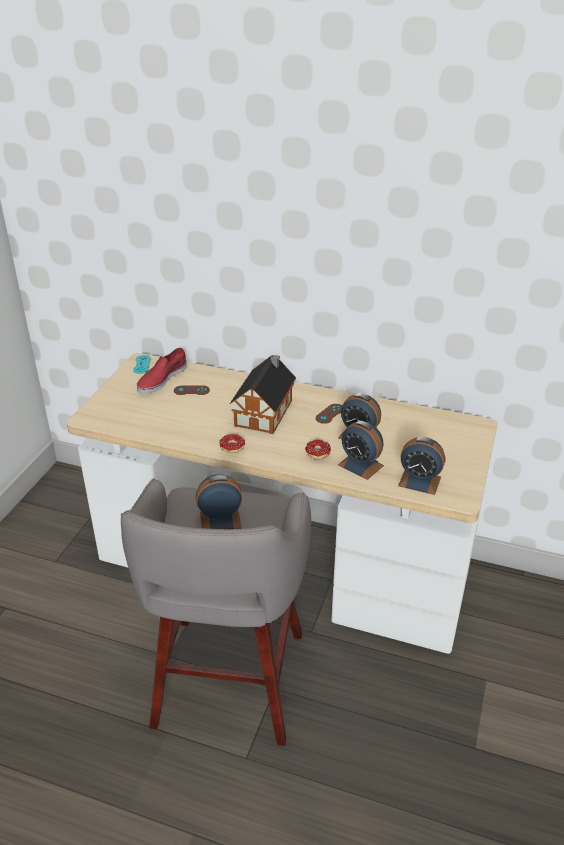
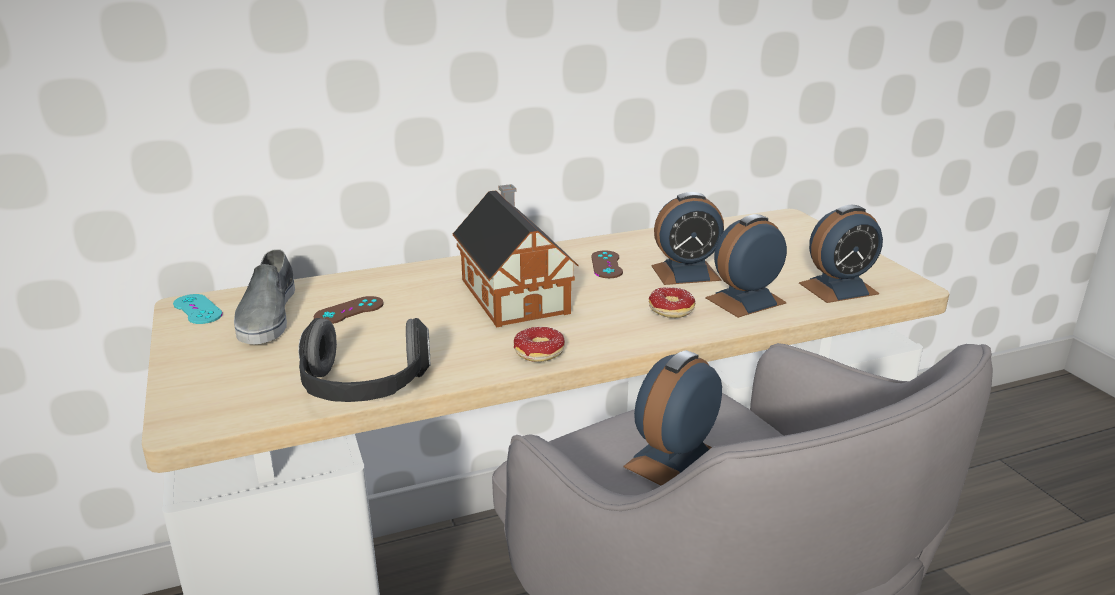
camera: 40 degrees left, 10 degrees down
red shoe [137,348,187,394] -> grey shoe [234,249,295,344]
alarm clock [338,421,384,480] -> alarm clock turned 150 degrees clockwise [705,214,787,318]
none -> headphones [298,318,430,402]

